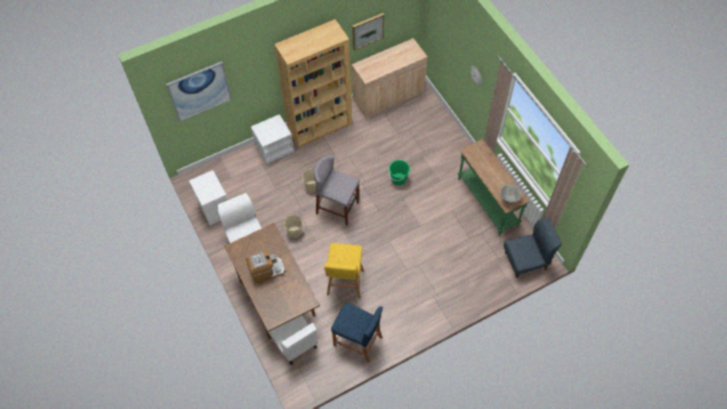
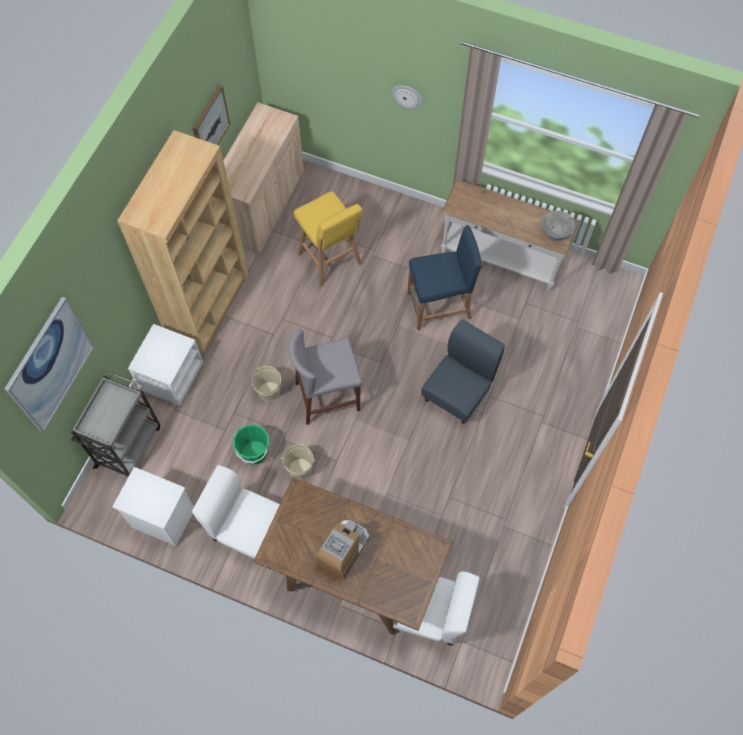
camera: 40 degrees left, 5 degrees up
yellow stool [324,243,364,299] -> yellow stool moved to [294,191,362,286]
blue stool [331,302,383,362] -> blue stool moved to [407,225,482,330]
green bucket [389,160,410,185] -> green bucket moved to [233,424,269,465]
green console table [458,139,530,236] -> white console table [441,179,580,292]
blue chair [504,217,562,278] -> blue chair moved to [421,320,505,424]
none -> grey cart [71,372,160,477]

